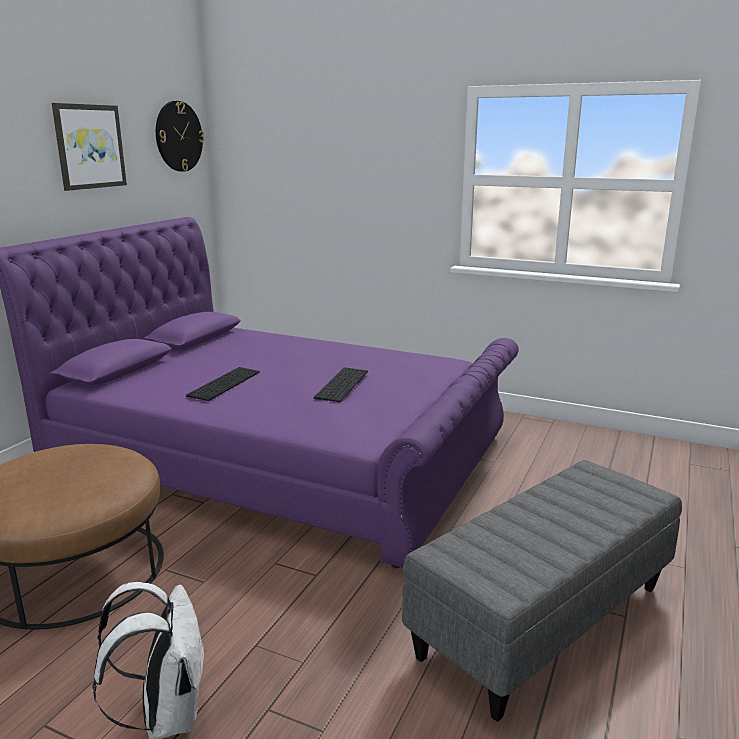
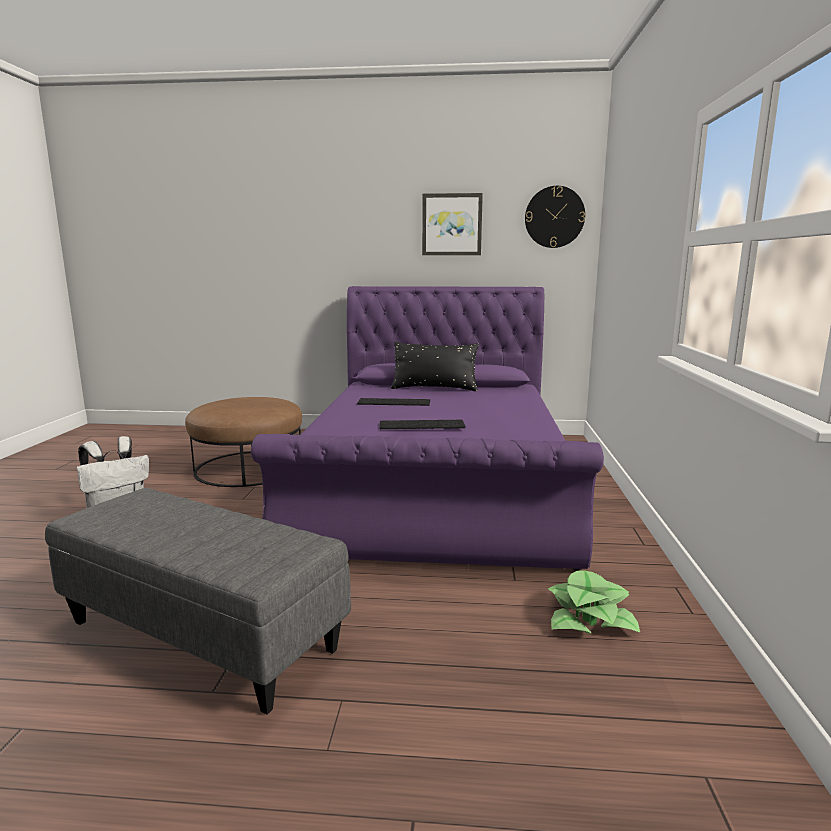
camera: 70 degrees right, 5 degrees down
none -> black pillow [391,342,479,391]
none -> potted plant [548,570,640,634]

